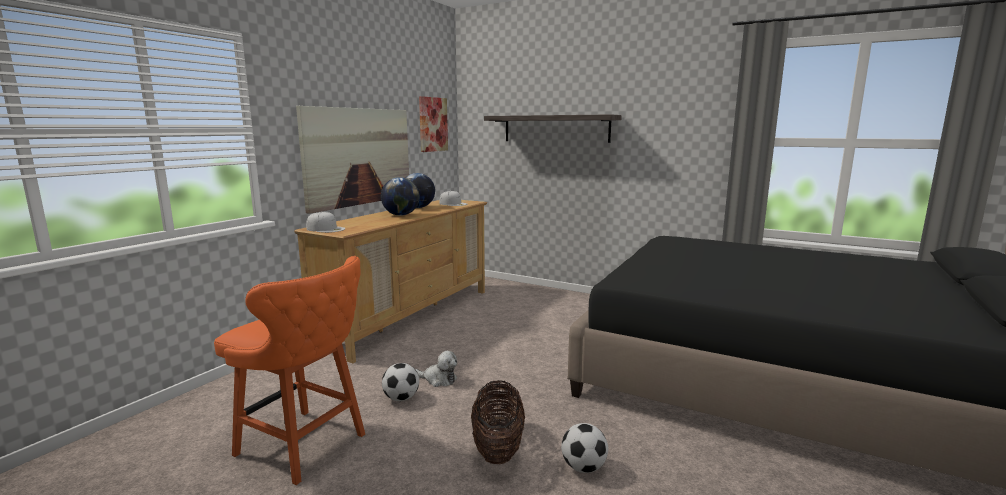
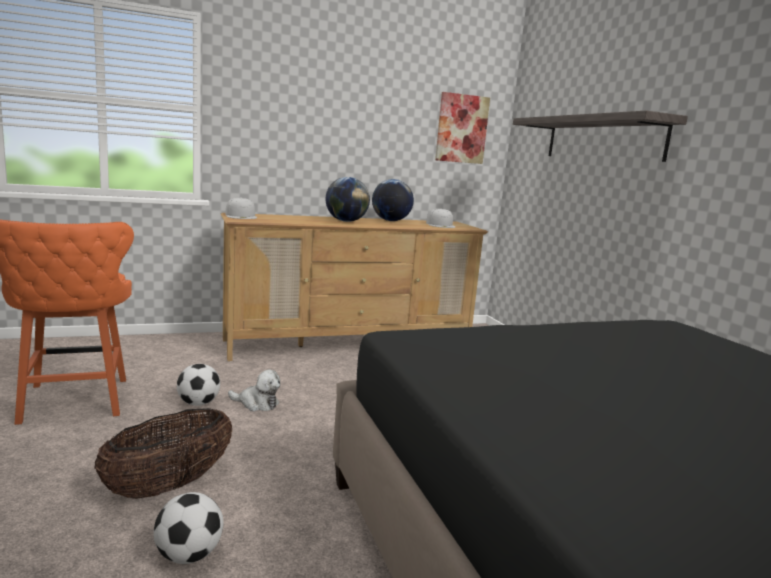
camera: 40 degrees right, 0 degrees up
picture [296,106,409,214] -> none
plush toy [415,351,457,387] -> plush toy turned 45 degrees counterclockwise [228,370,280,411]

